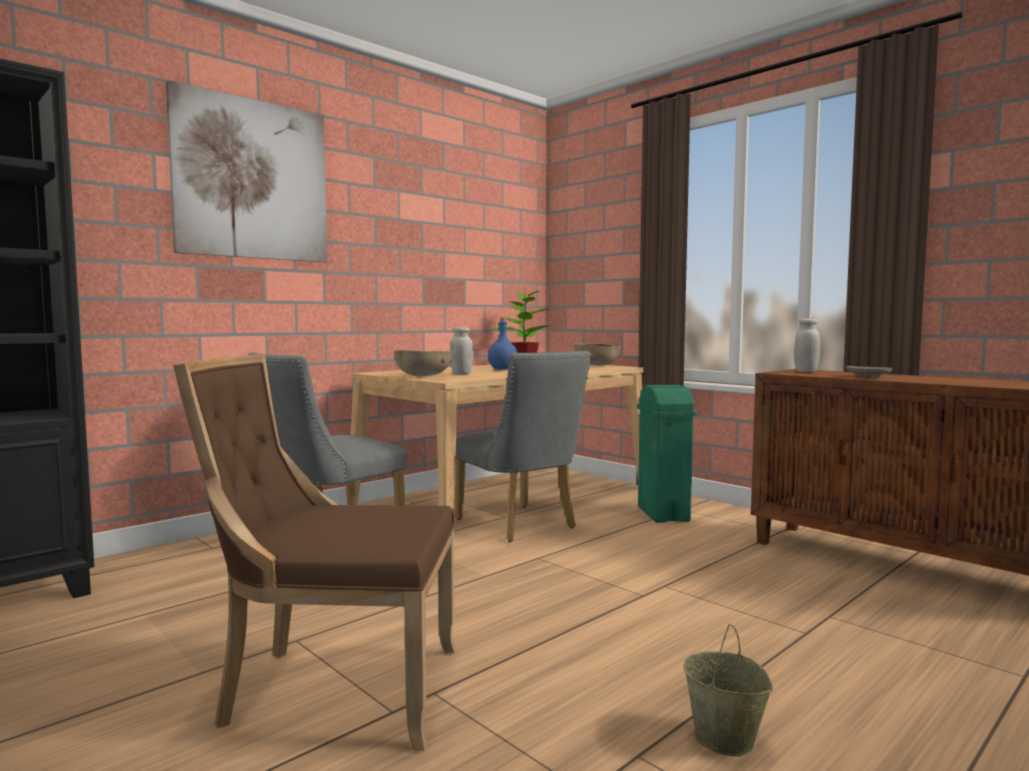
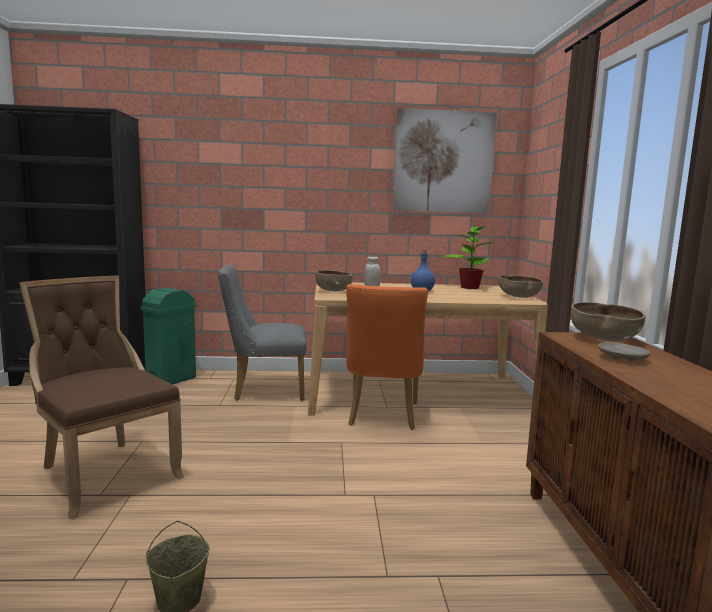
camera: 40 degrees right, 5 degrees up
picture [166,80,327,262] -> picture moved to [393,108,497,214]
grey chair [455,351,591,542] -> orange chair [346,284,428,430]
green trash can [637,385,696,523] -> green trash can moved to [140,288,197,384]
white jar [794,318,820,372] -> brown bowl [571,302,645,342]

